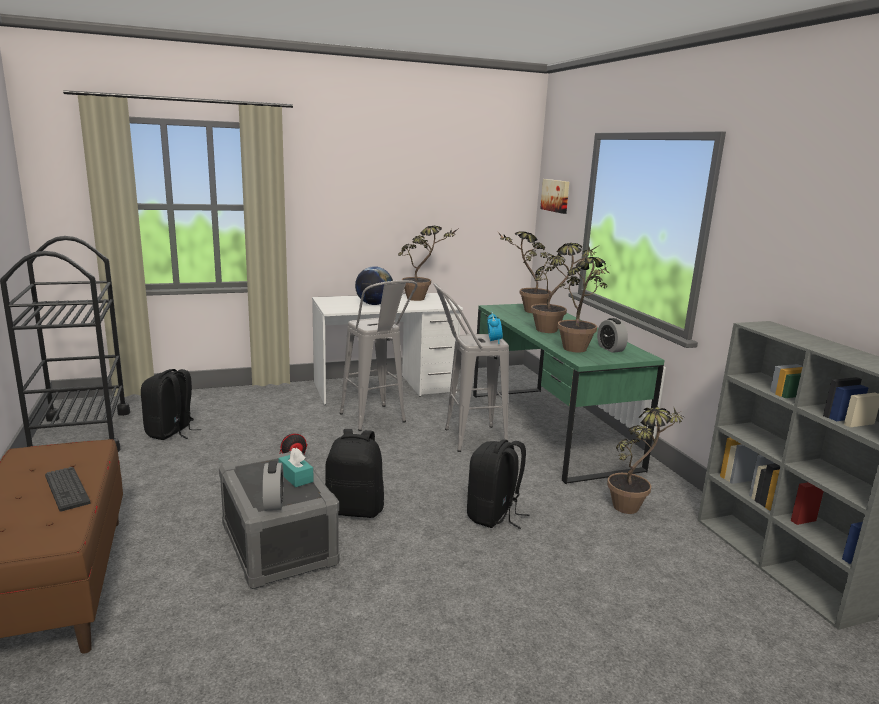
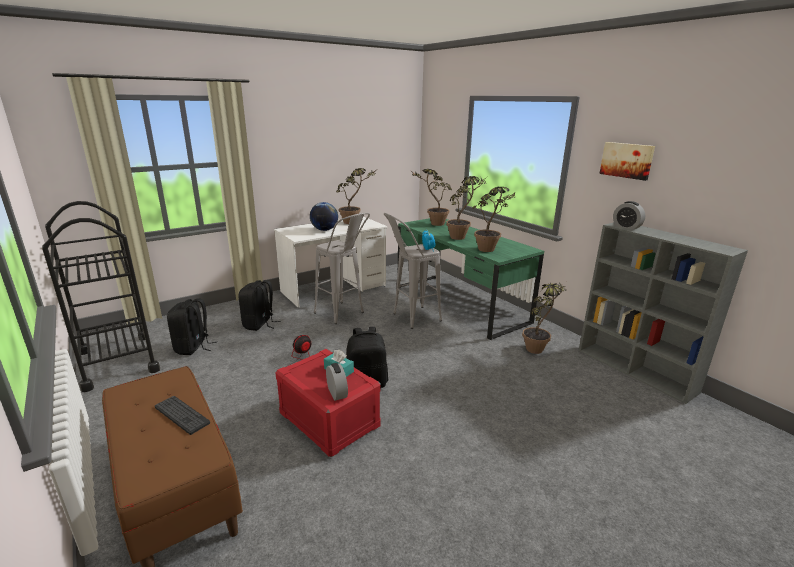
camera: 15 degrees left, 5 degrees up
grey storage box [219,451,340,589] -> red storage box [275,349,381,457]
black backpack [467,439,530,529] -> black backpack moved to [239,280,280,331]
picture [540,179,569,214] -> picture moved to [599,142,655,181]
alarm clock [597,318,628,353] -> alarm clock moved to [613,201,645,230]

